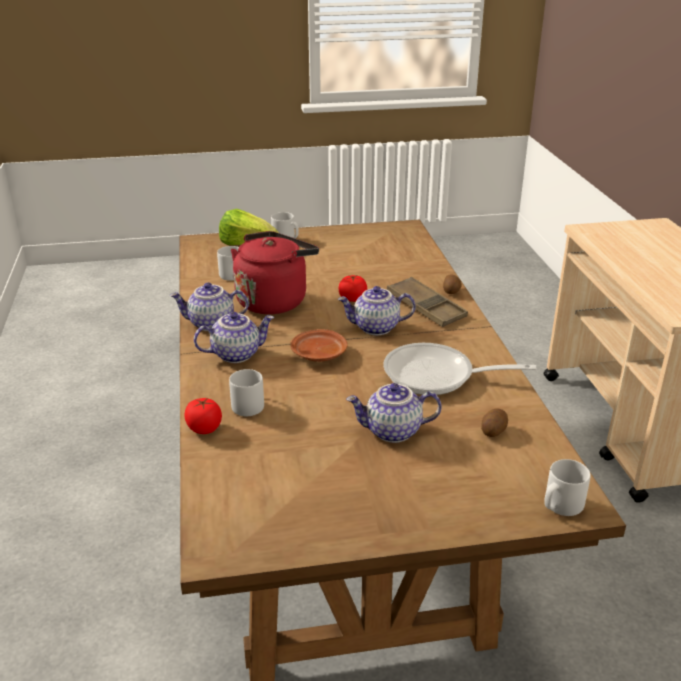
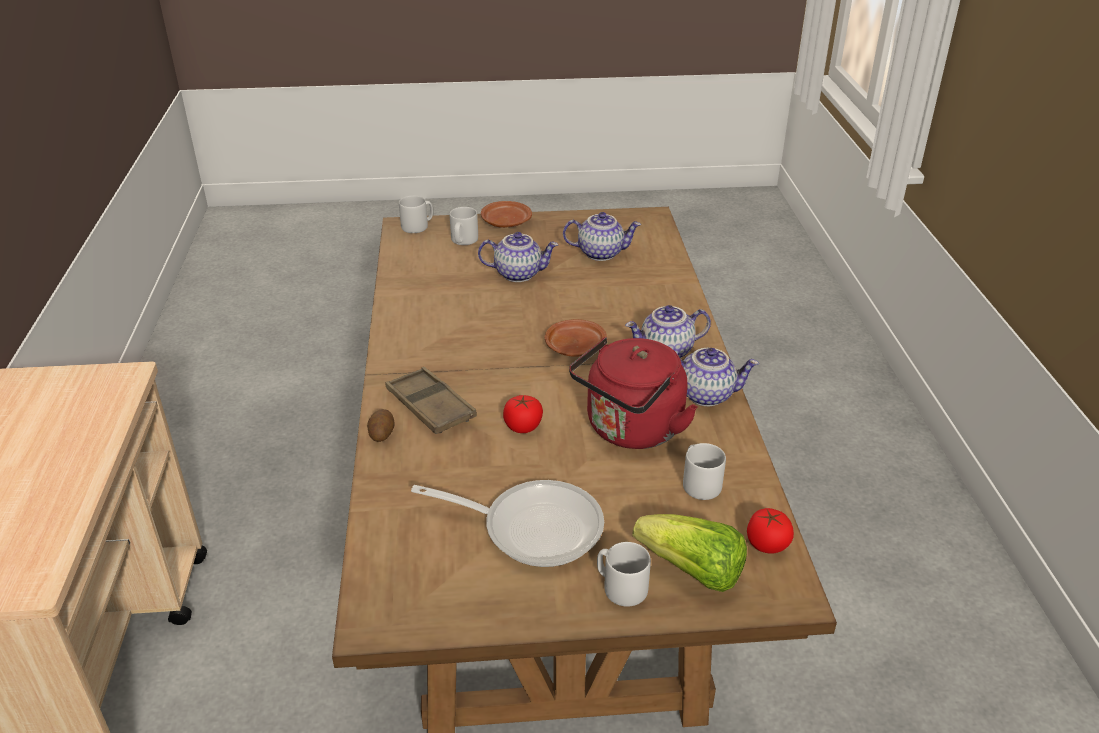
camera: 175 degrees left, 5 degrees up
tomato [184,398,222,434] -> tomato moved to [747,508,794,554]
grey mug [229,369,264,416] -> grey mug moved to [450,207,478,245]
teapot [338,286,415,335] -> teapot moved to [563,212,641,261]
frying pan [383,343,536,395] -> frying pan moved to [411,480,604,567]
potato [481,408,508,437] -> none
none -> brown plate [481,201,532,228]

